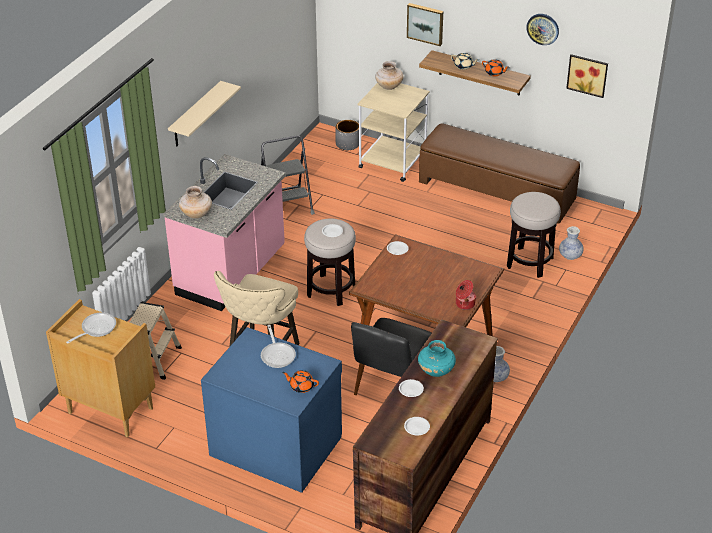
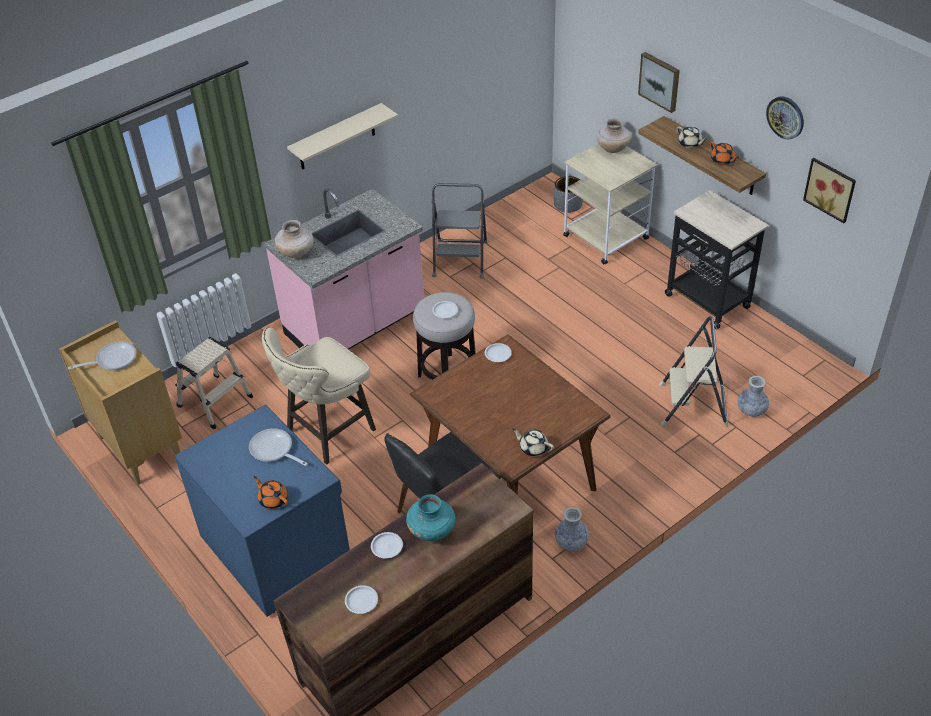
camera: 25 degrees right, 5 degrees up
frying pan [261,325,296,368] -> frying pan turned 120 degrees clockwise [249,428,308,466]
brown bench [419,123,580,224] -> cart [665,190,769,329]
cooking pot [456,280,476,310] -> beige teapot [512,429,554,457]
stool [507,192,561,278] -> beige step ladder [659,316,728,427]

